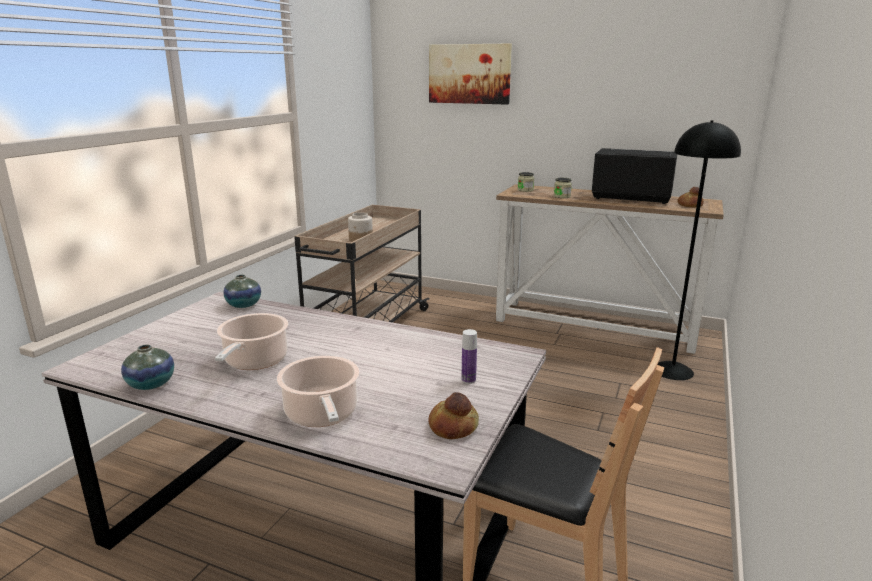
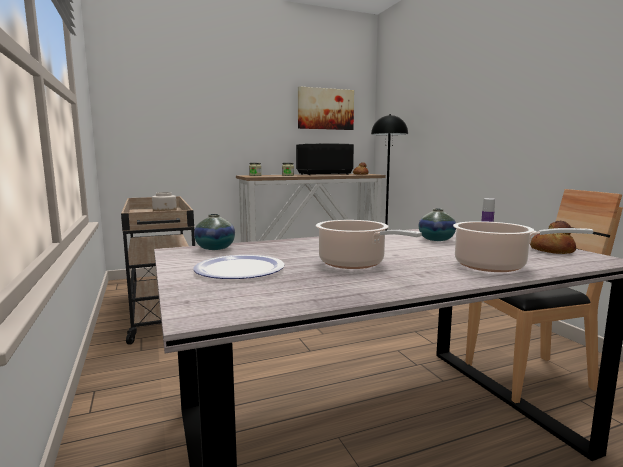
camera: 45 degrees left, 10 degrees down
vase [121,345,174,390] -> vase moved to [418,208,456,241]
picture [429,44,512,105] -> picture moved to [298,86,354,130]
none -> plate [193,255,285,279]

